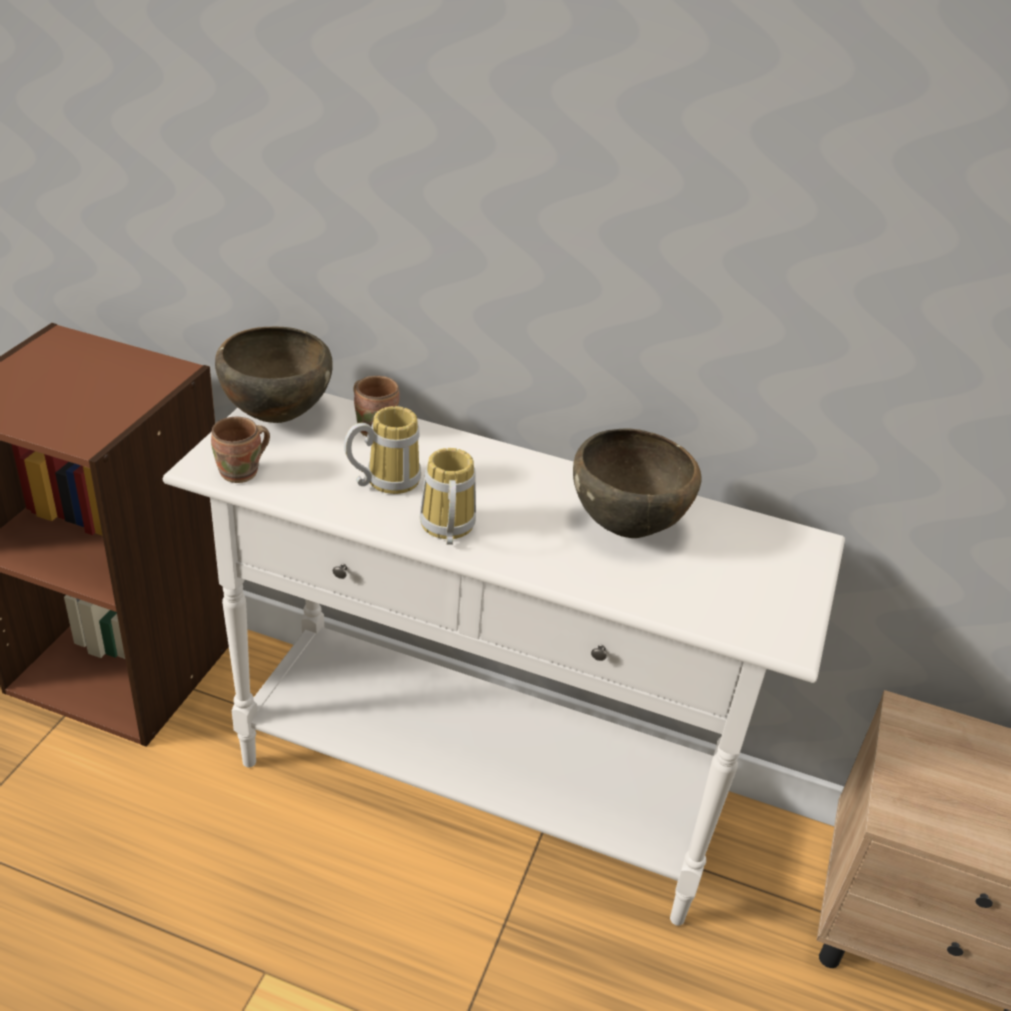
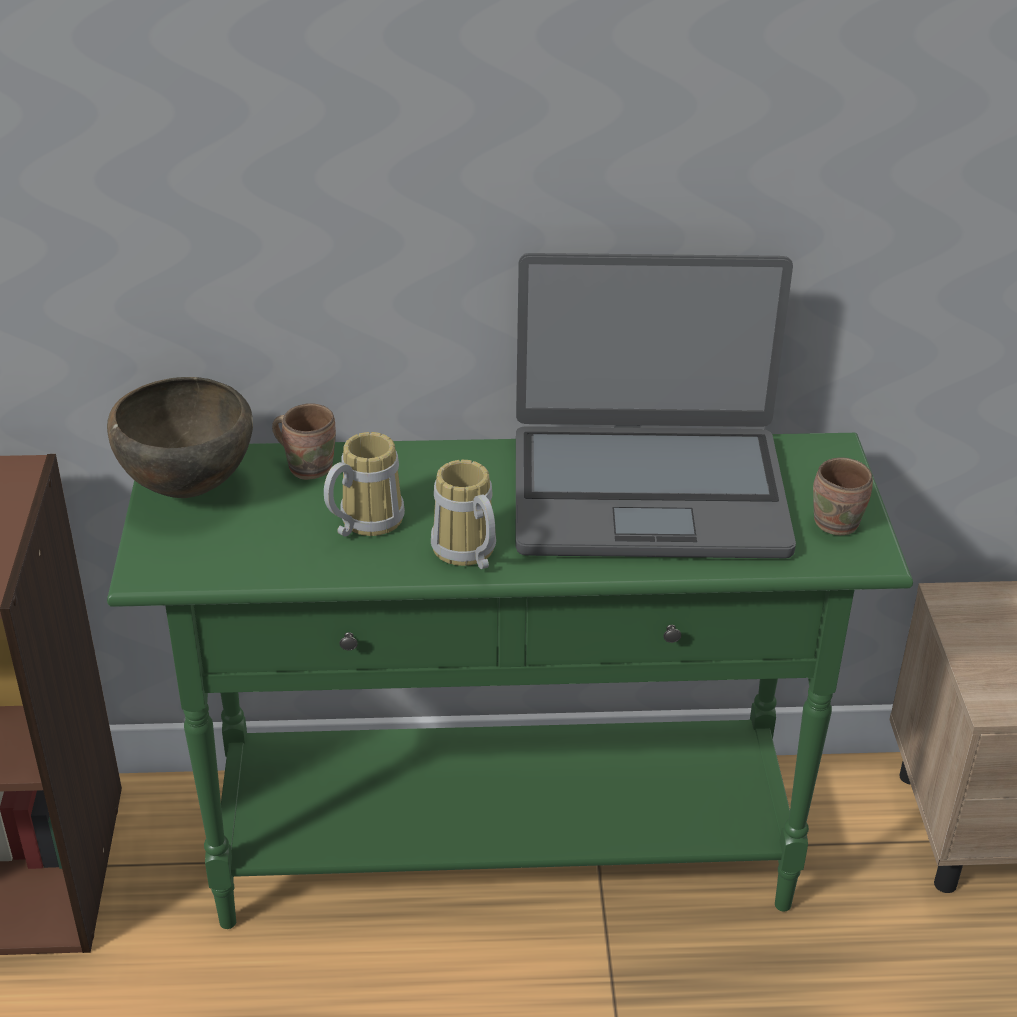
camera: 20 degrees left, 0 degrees up
white console table [163,393,845,926] -> green console table [107,433,913,929]
brown mug [211,417,270,483] -> brown mug moved to [813,457,873,535]
brown bowl [573,428,701,538] -> laptop [516,253,796,558]

